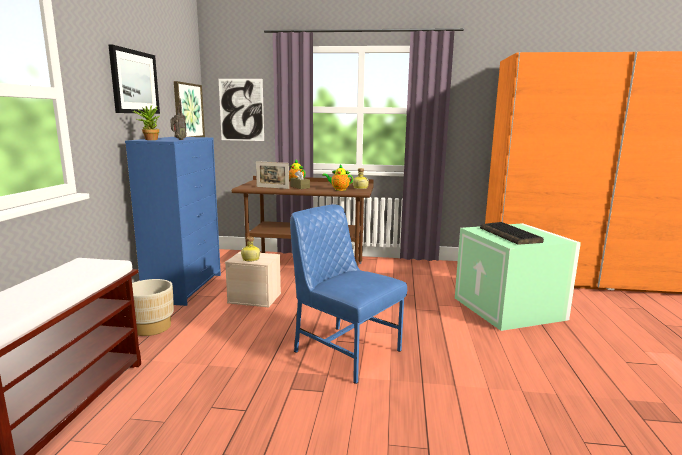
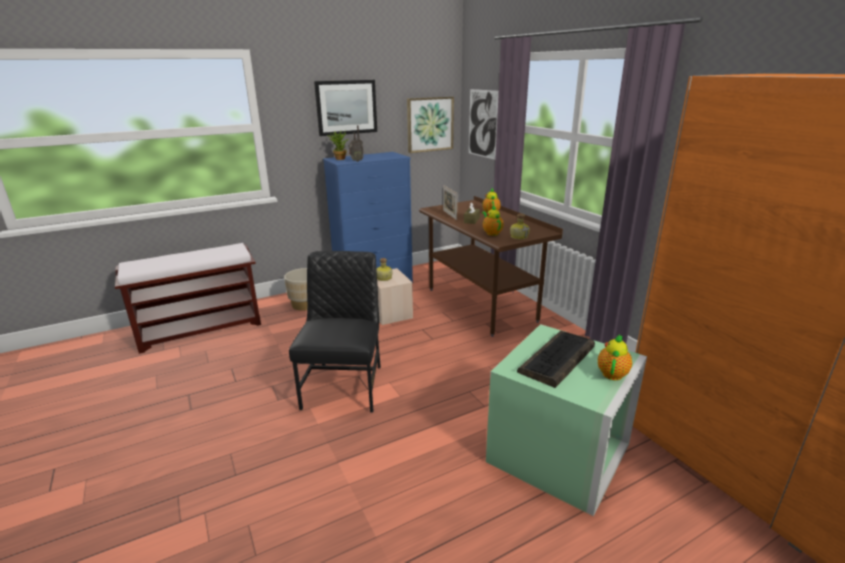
camera: 55 degrees right, 10 degrees up
blue chair [290,204,407,384] -> black chair [289,251,381,413]
none -> teapot [598,334,632,380]

